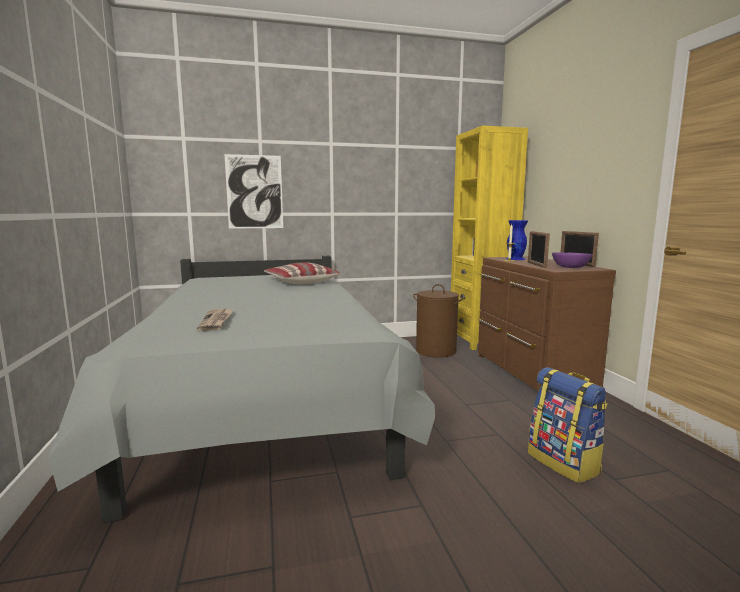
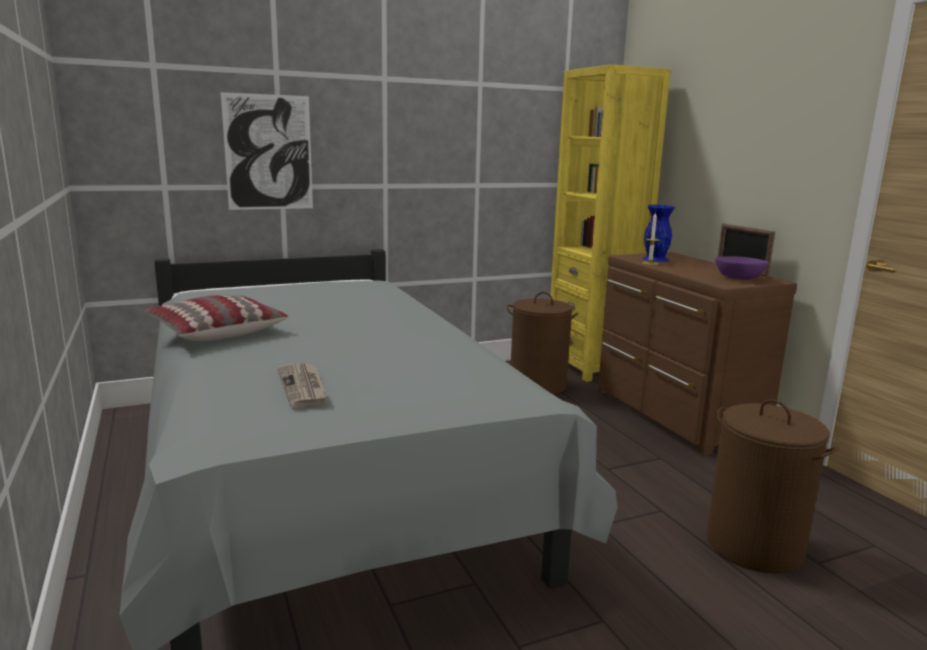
camera: 10 degrees left, 5 degrees up
pillow [264,262,340,284] -> pillow moved to [145,295,288,341]
picture frame [528,231,550,268] -> none
backpack [528,367,608,483] -> brown laundry basket [706,399,839,573]

